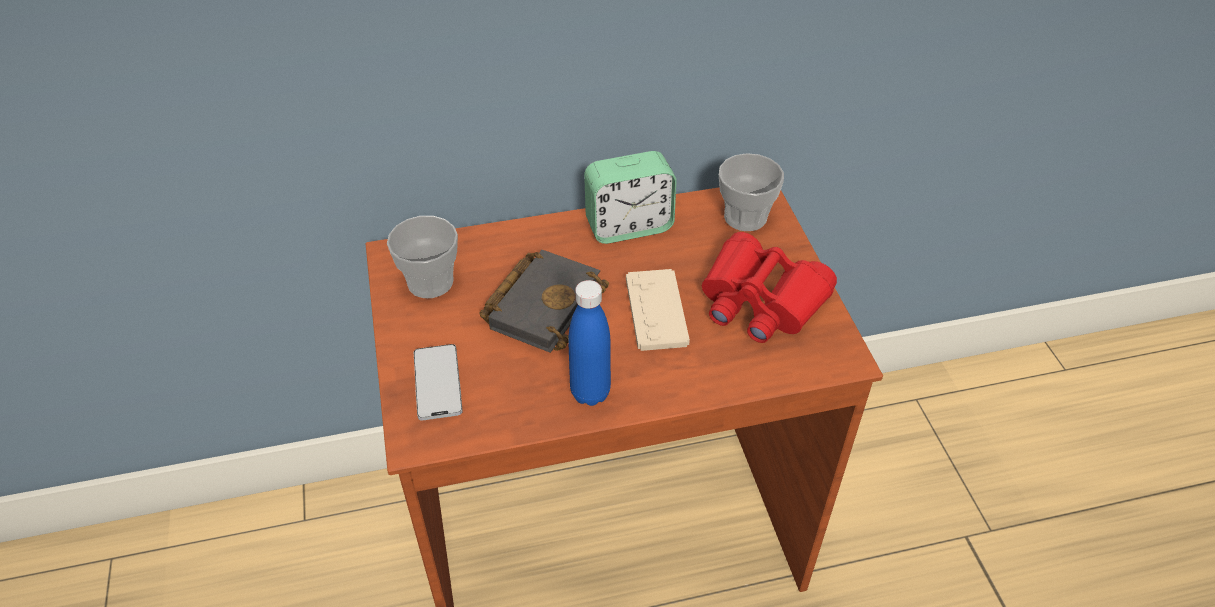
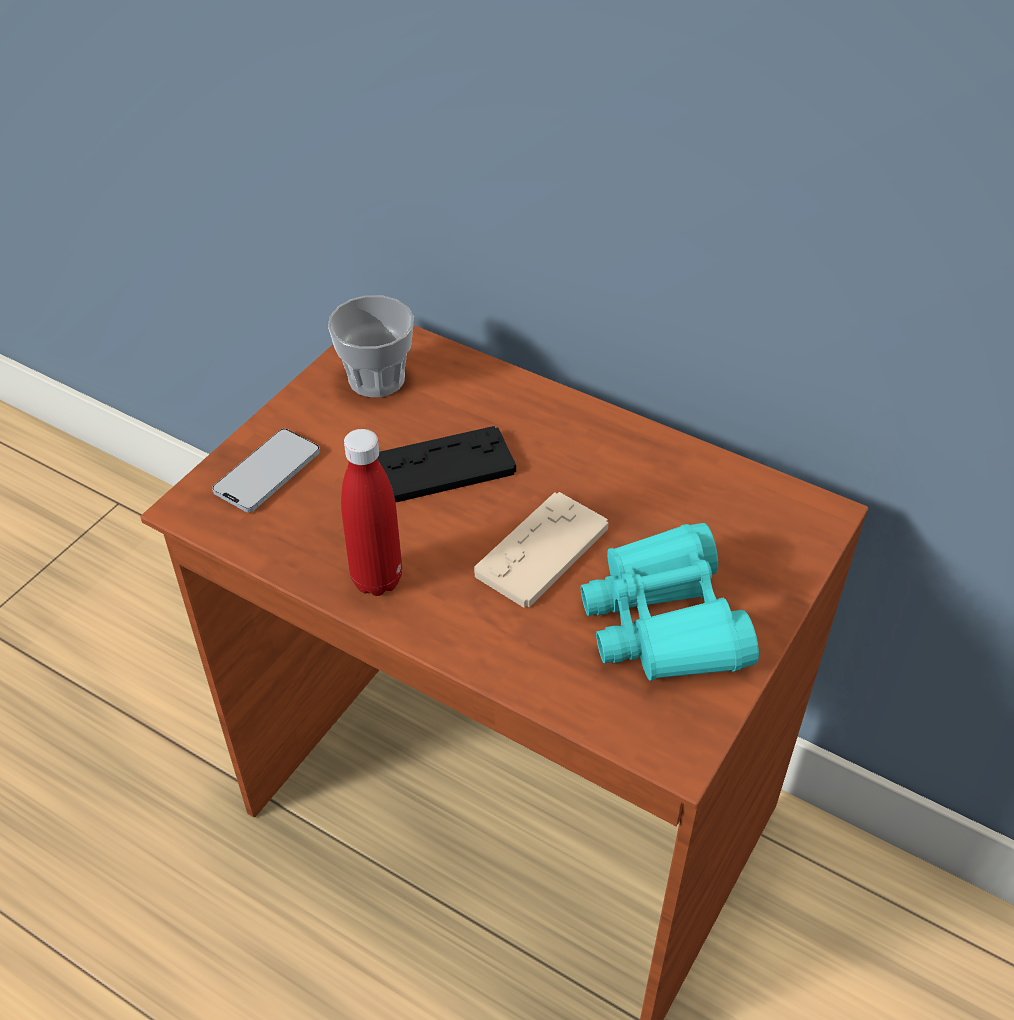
camera: 45 degrees right, 0 degrees up
black book [479,250,609,353] -> black game controller [378,426,516,503]
blue bottle [568,280,611,406] -> red bottle [341,429,402,596]
alarm clock [584,151,676,244] -> none
red binoculars [702,232,837,343] -> turquoise binoculars [581,523,759,681]
cup [719,153,784,231] -> none

